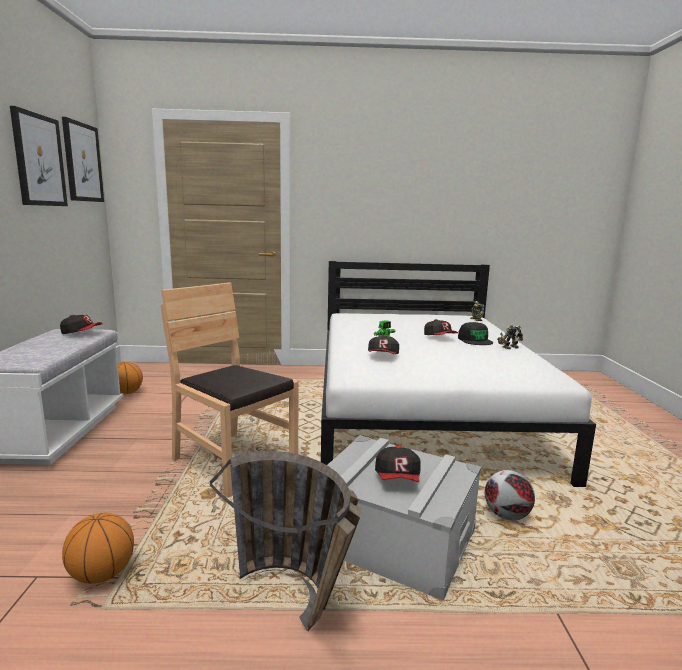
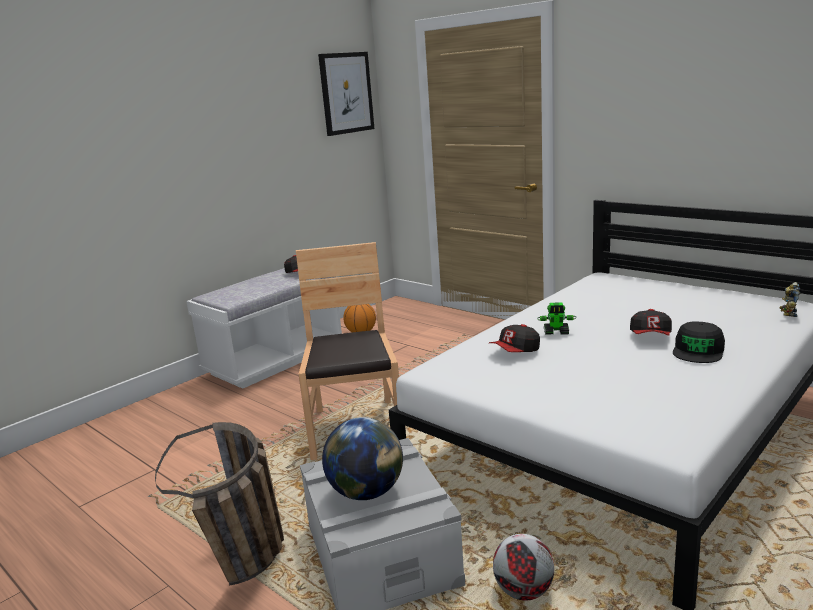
camera: 45 degrees right, 5 degrees up
picture [10,106,68,206] -> none
basketball [62,513,134,584] -> none
cap [375,446,421,482] -> globe [322,417,403,500]
toy robot [497,325,523,349] -> none

